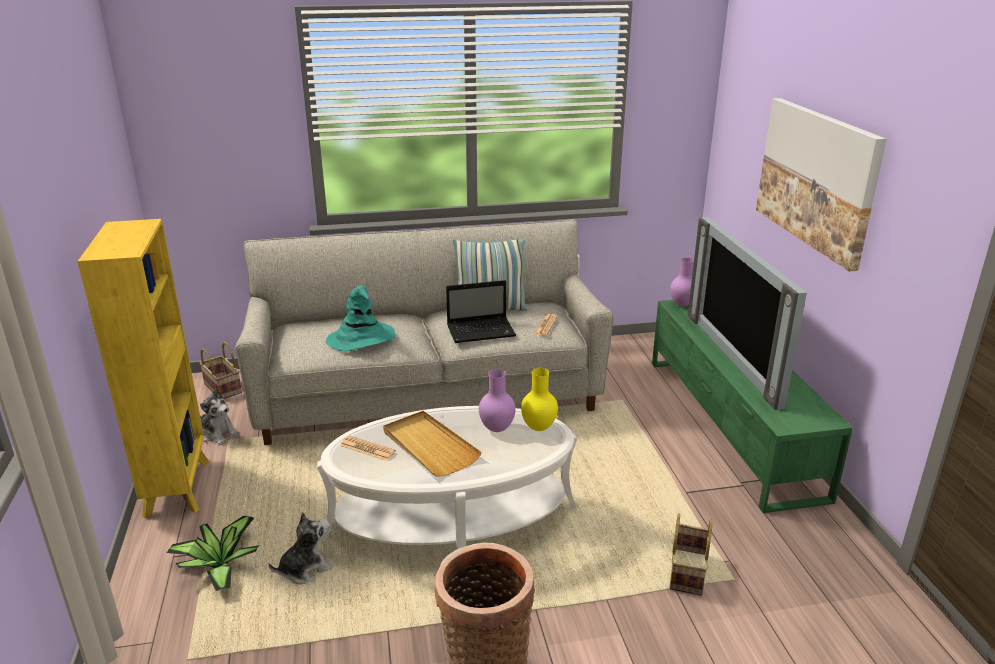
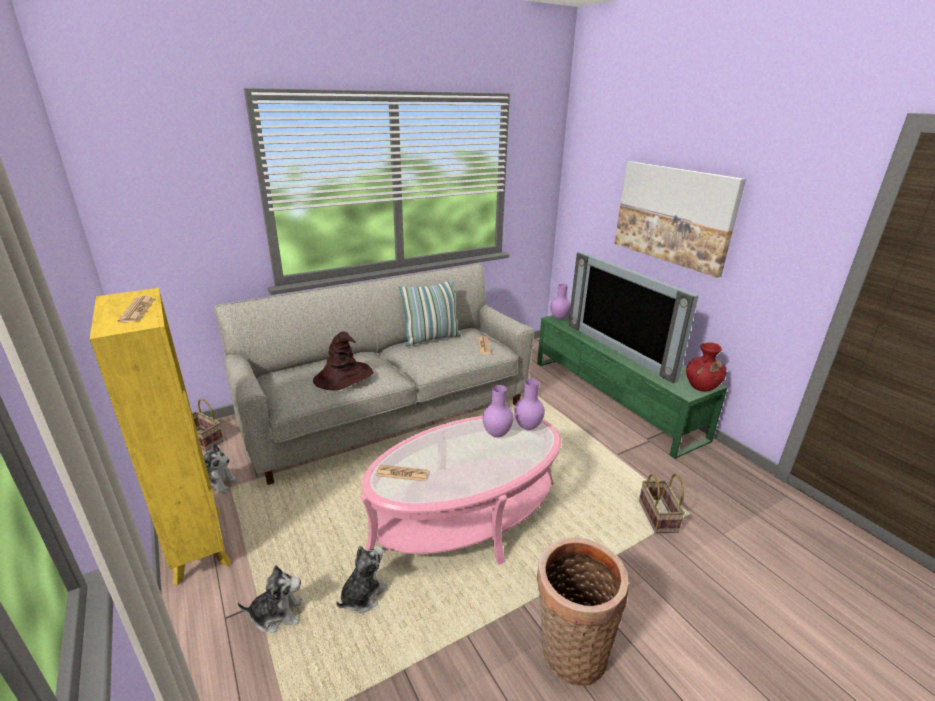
camera: 20 degrees left, 0 degrees up
potted plant [166,516,260,591] -> plush toy [237,565,302,633]
white coffee table [317,406,578,549] -> pink coffee table [360,414,561,565]
turquoise hat [326,285,396,352] -> brown hat [313,331,374,391]
beige tray [383,411,482,476] -> none
laptop [446,280,516,343] -> none
yellow vase [521,368,558,431] -> purple vase [514,379,545,430]
none -> newspaper [118,296,155,323]
none -> red vase [686,342,727,391]

